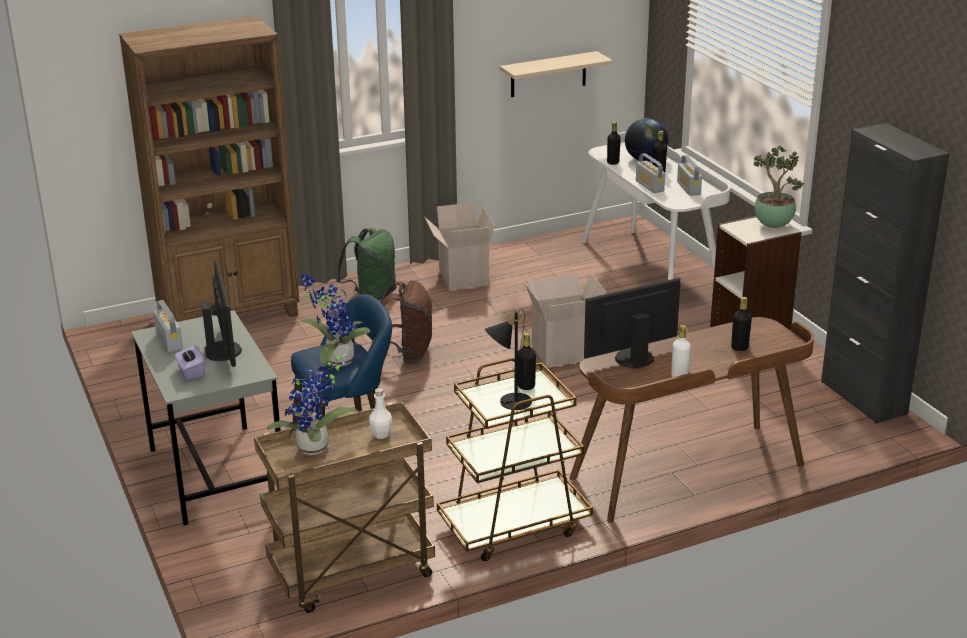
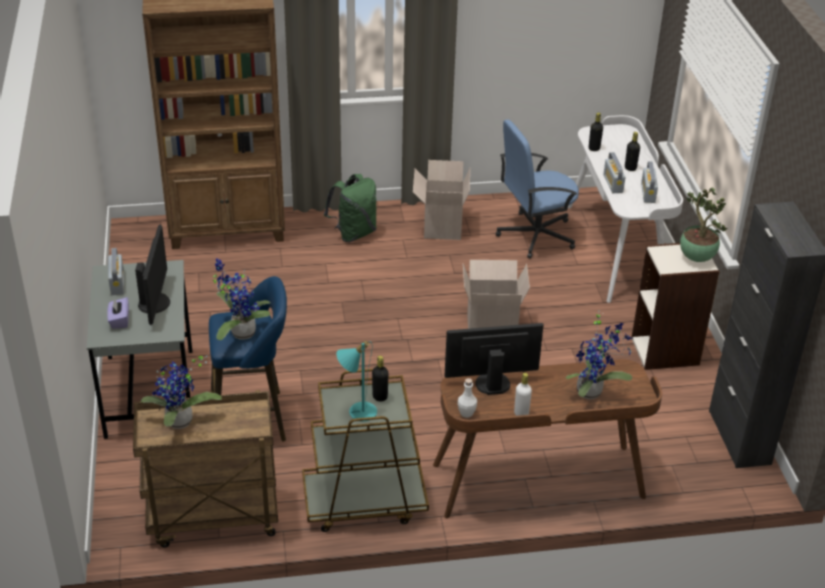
camera: 15 degrees right, 10 degrees up
white bottle [369,388,393,439] -> white bottle moved to [458,378,477,418]
brown backpack [372,281,432,364] -> none
black table lamp [485,309,532,410] -> turquoise table lamp [336,340,377,422]
beige shelf [500,51,613,97] -> none
globe [625,118,668,162] -> none
black bottle [731,297,752,351] -> potted plant [566,314,633,399]
none -> blue office chair [496,119,579,259]

